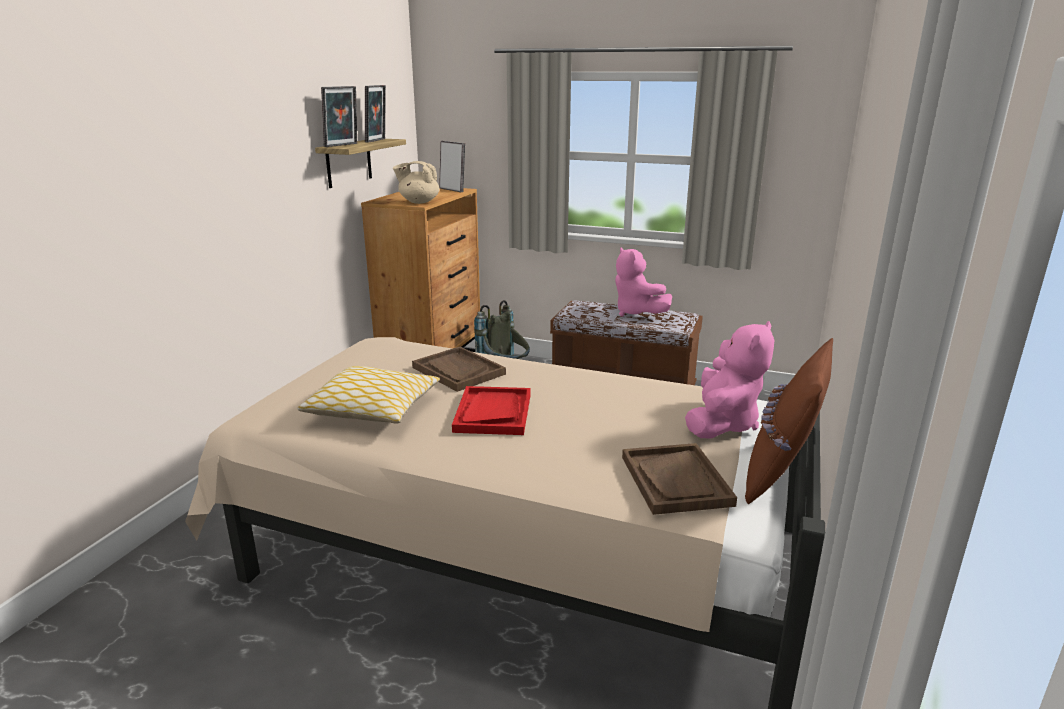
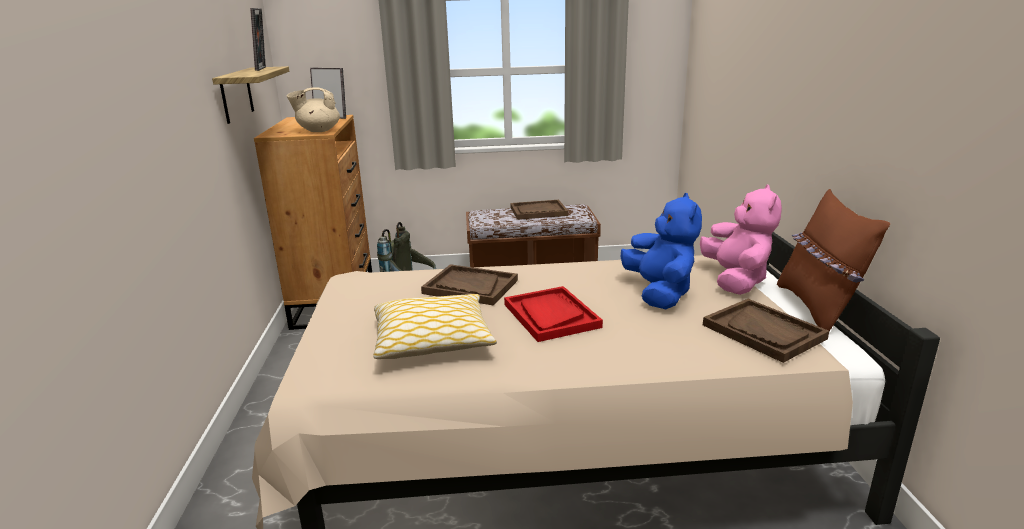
camera: 25 degrees left, 0 degrees up
picture frame [321,86,357,147] -> none
pink plush toy [615,247,672,316] -> brown tray [510,200,568,220]
none -> blue plush toy [621,193,702,309]

